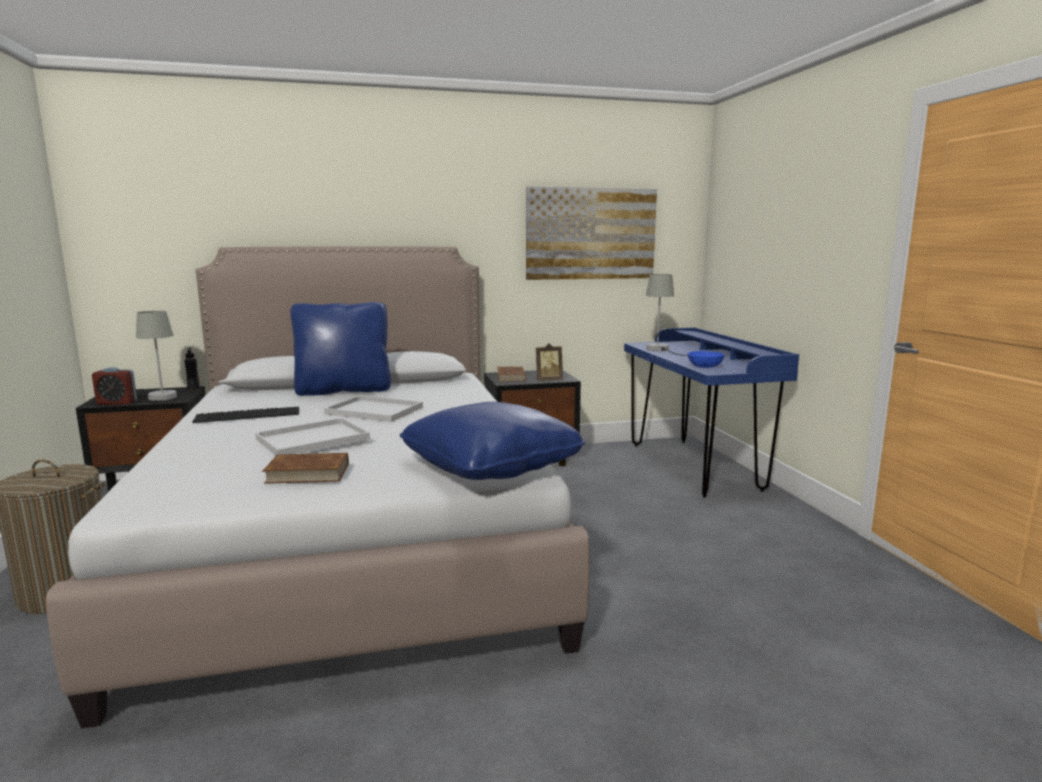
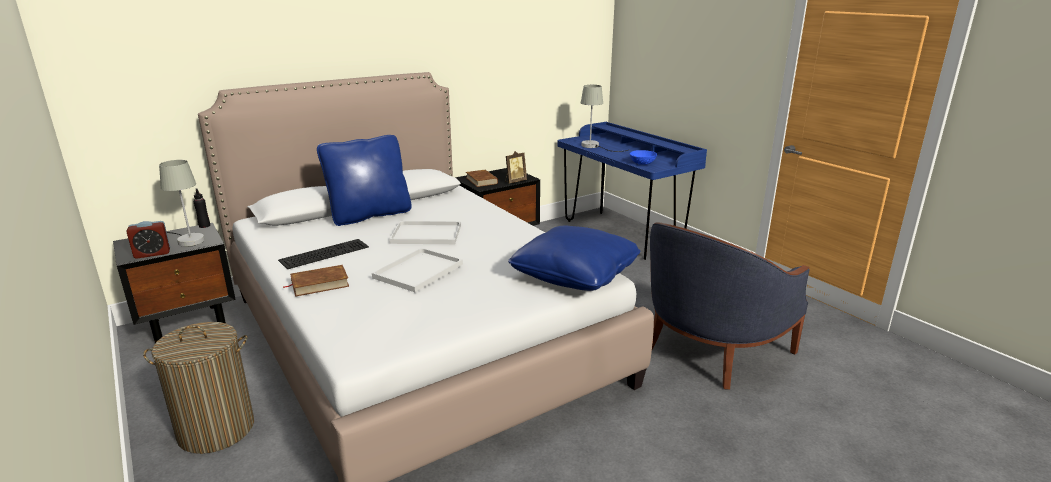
camera: 20 degrees left, 10 degrees up
brown book [261,453,349,484] -> brown book moved to [283,265,349,297]
picture [526,186,657,280] -> none
none -> blue armchair [650,222,810,390]

